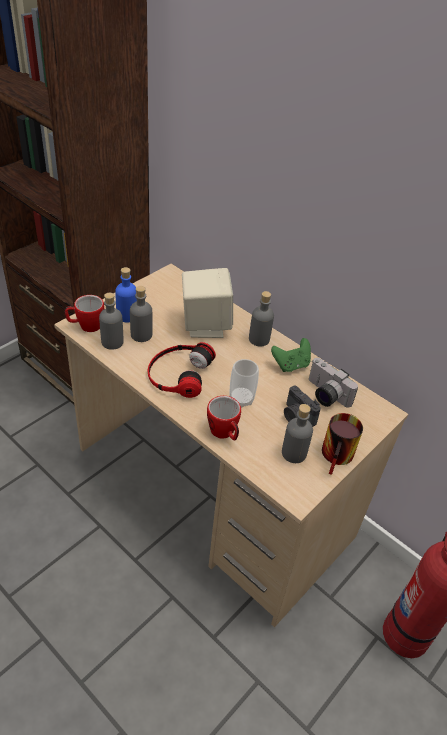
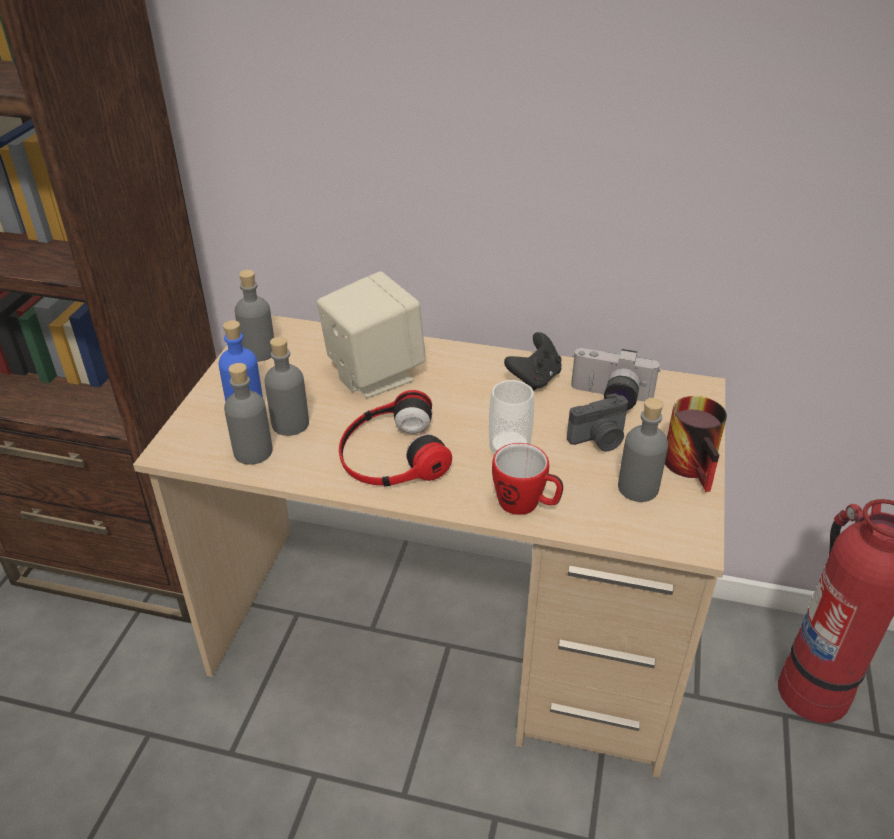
camera: 25 degrees left, 5 degrees down
mug [64,295,104,332] -> none
grey bottle [249,291,274,346] -> grey bottle moved to [235,270,274,362]
green game controller [271,338,311,372] -> black game controller [504,332,562,391]
camera [284,385,321,427] -> camera turned 45 degrees counterclockwise [567,393,628,452]

